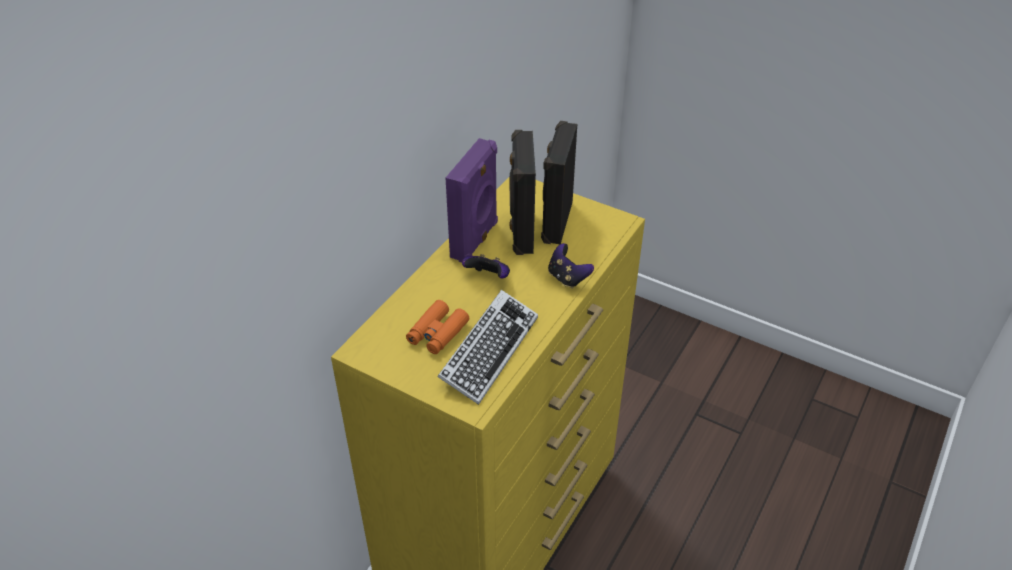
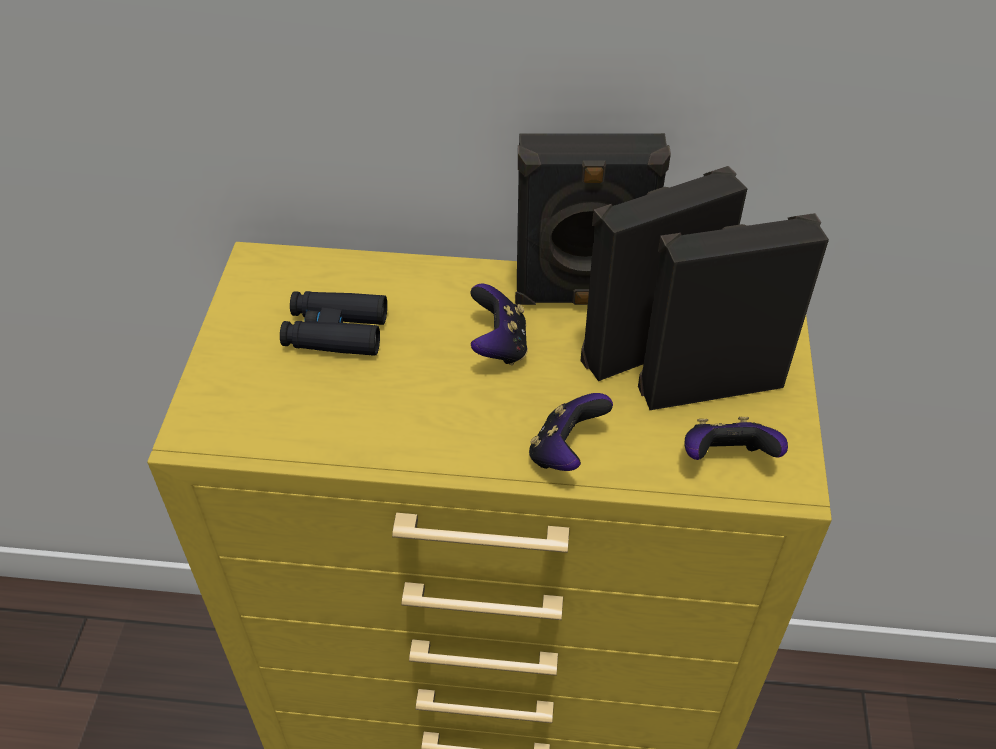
camera: 65 degrees right, 5 degrees up
orange binoculars [406,300,469,354] -> black binoculars [280,291,387,356]
keyboard [437,290,538,405] -> none
purple speaker [446,138,498,263] -> black speaker [515,133,671,305]
none -> game controller [685,417,788,460]

